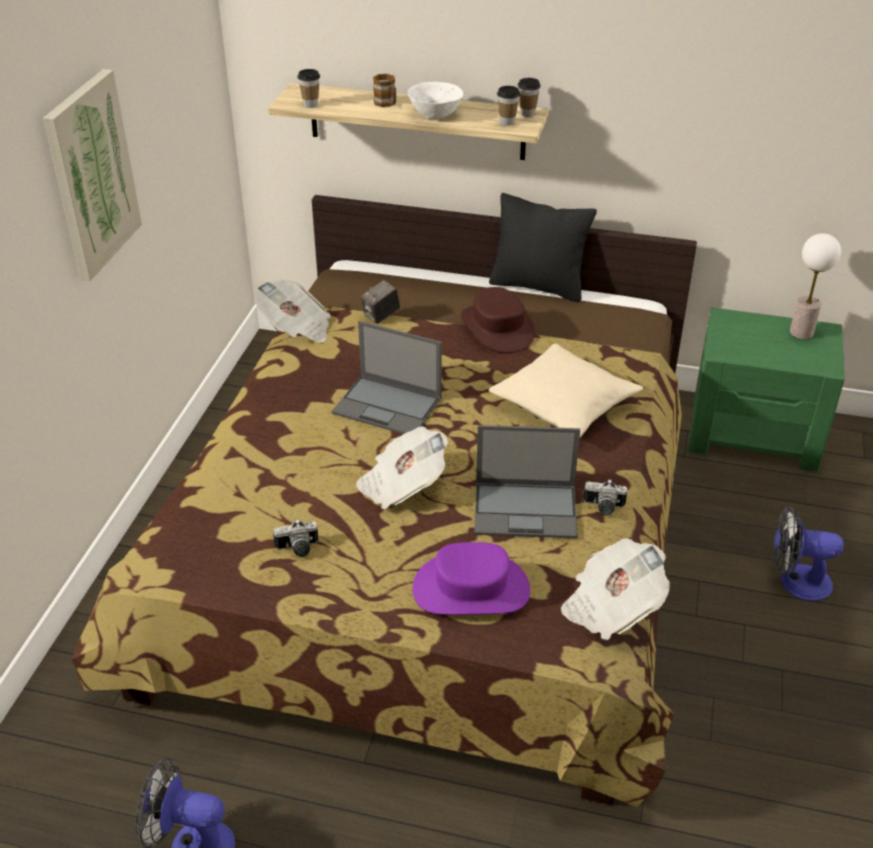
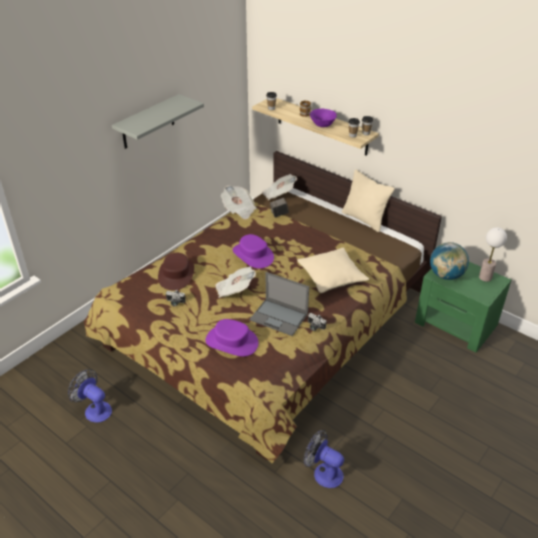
camera: 25 degrees right, 0 degrees up
picture [43,69,142,281] -> grey shelf [112,94,204,149]
laptop [331,321,442,434] -> purple hat [233,234,274,268]
white bowl [407,82,463,119] -> purple bowl [310,108,337,127]
brown hat [461,287,535,353] -> brown hat moved to [158,253,194,290]
black pillow [489,193,597,302] -> beige pillow [342,169,395,232]
newspaper [561,538,670,640] -> newspaper moved to [262,174,297,200]
fan [774,506,844,601] -> fan moved to [304,430,344,488]
none -> globe [430,242,469,280]

